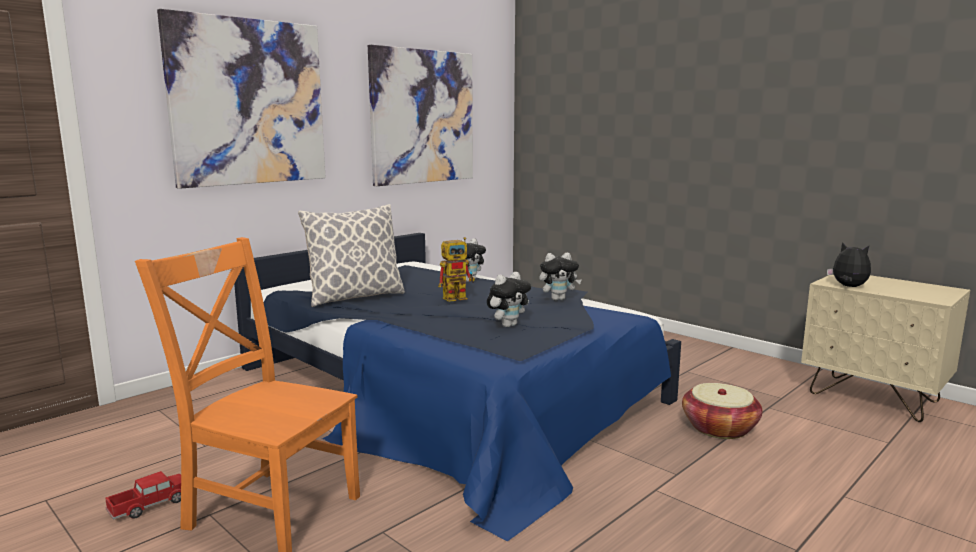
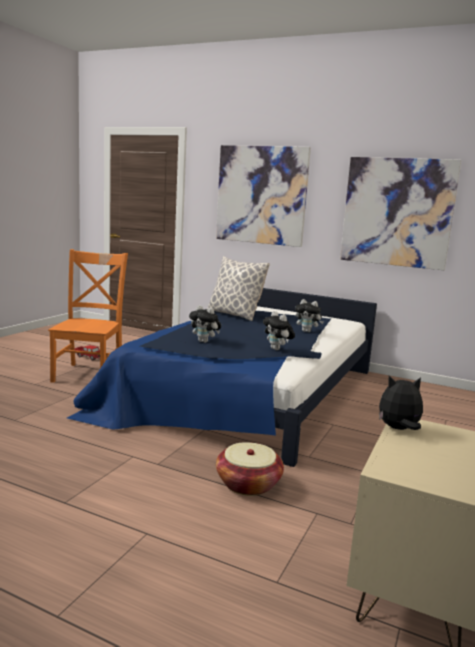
camera: 70 degrees right, 0 degrees up
toy robot [438,237,475,302] -> none
plush toy [827,242,871,287] -> plush toy turned 120 degrees counterclockwise [379,376,423,430]

